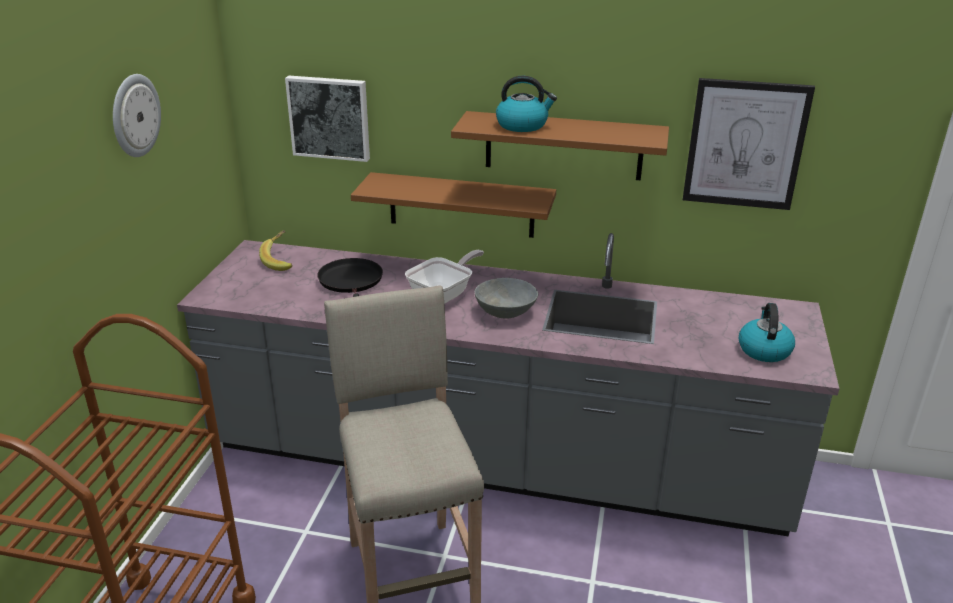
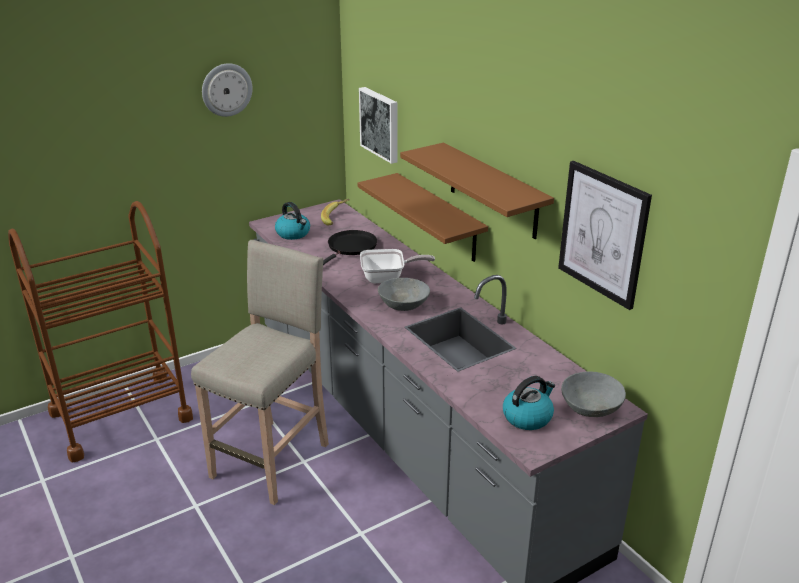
camera: 45 degrees right, 0 degrees up
kettle [496,76,557,132] -> kettle moved to [275,202,310,240]
none -> grey bowl [561,371,626,417]

